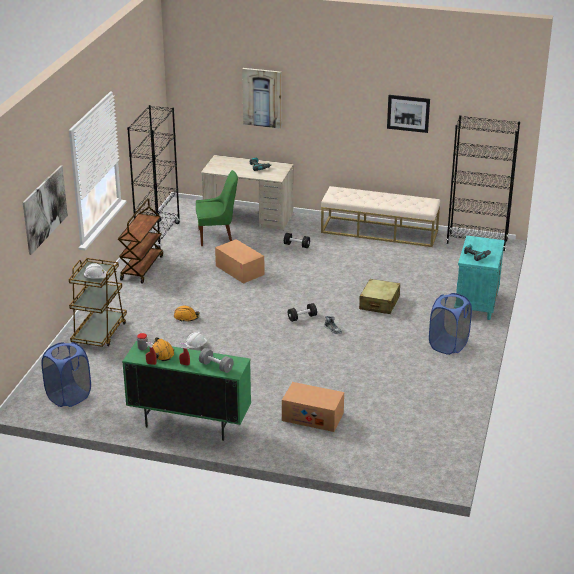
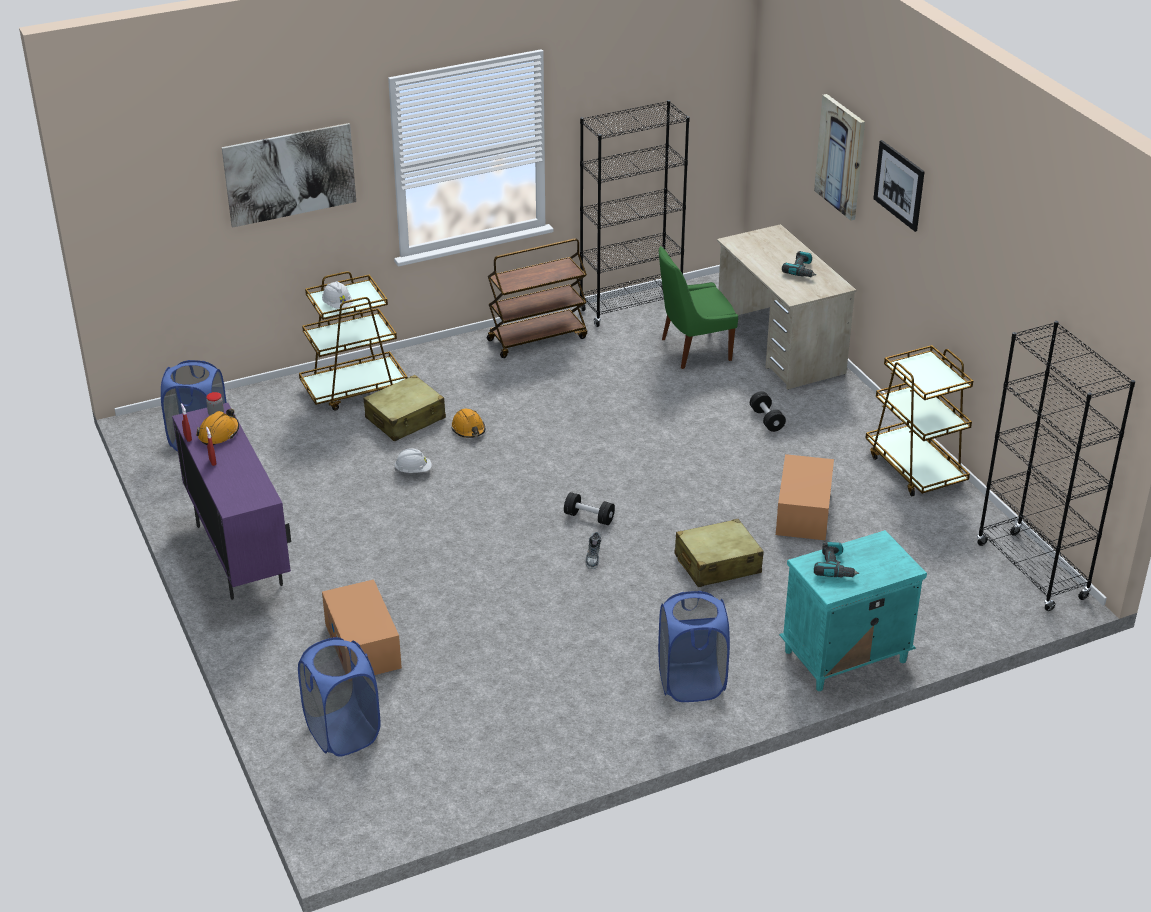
camera: 50 degrees right, 5 degrees up
green cabinet [122,341,251,441] -> purple cabinet [172,403,291,600]
green chair [196,170,238,246] -> green chair turned 120 degrees clockwise [659,246,738,369]
grey dumbbell [199,348,234,373] -> none
cardboard box [215,239,265,284] -> cardboard box moved to [776,454,834,540]
beige bench [321,186,440,247] -> brown cart [865,345,973,496]
picture [387,95,430,133] -> picture moved to [873,140,925,232]
none -> blue laundry basket [298,637,380,757]
none -> beige suitcase [364,375,446,441]

